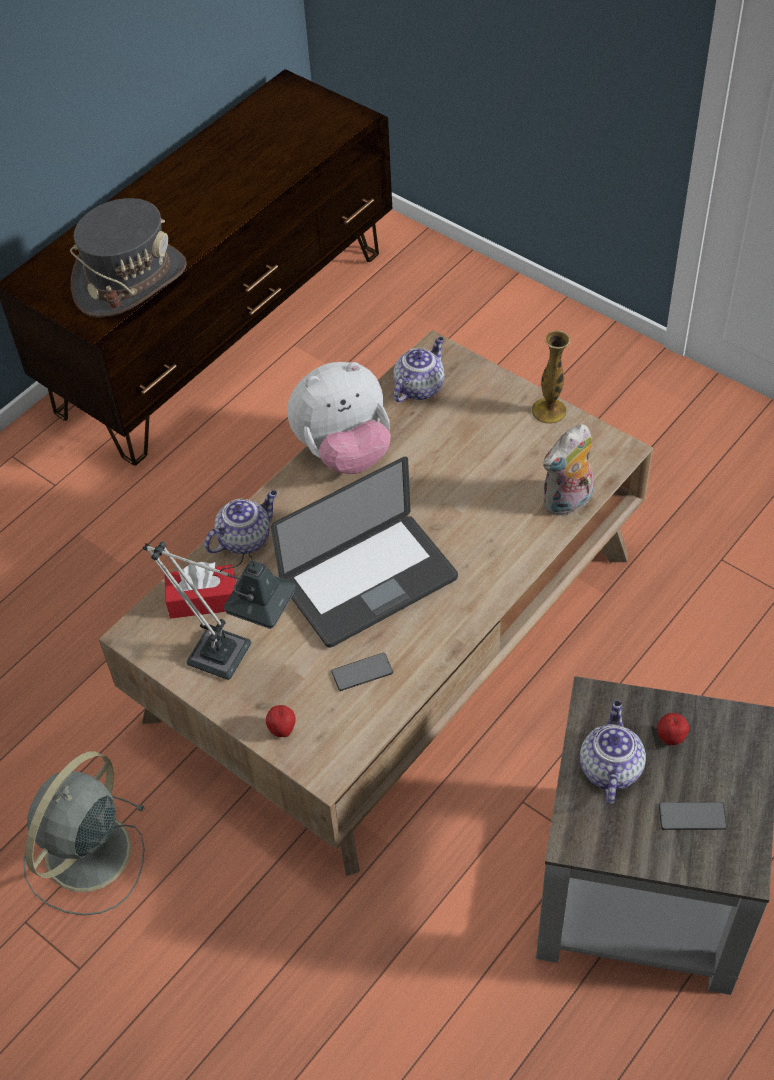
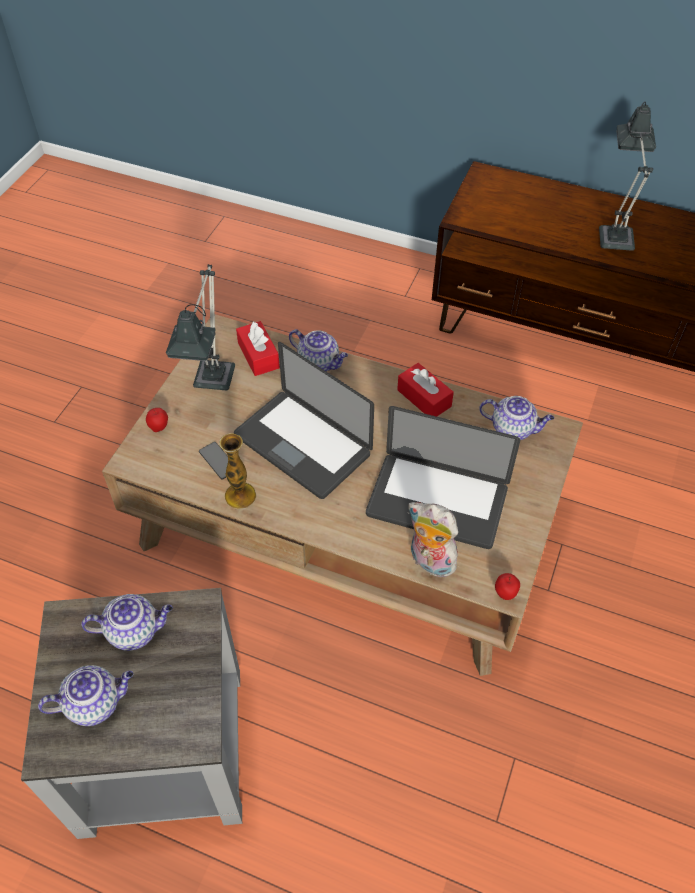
camera: 70 degrees right, 0 degrees up
grey fan [24,751,145,915] -> none
grey hat [70,198,187,318] -> none
plush toy [287,362,391,474] -> red tissue box [397,363,454,417]
vase [531,331,570,424] -> vase moved to [219,433,257,509]
apple [657,713,689,745] -> apple moved to [495,573,520,600]
phone [659,802,727,830] -> teapot [38,665,133,726]
none -> laptop [366,406,520,549]
none -> table lamp [599,102,656,251]

